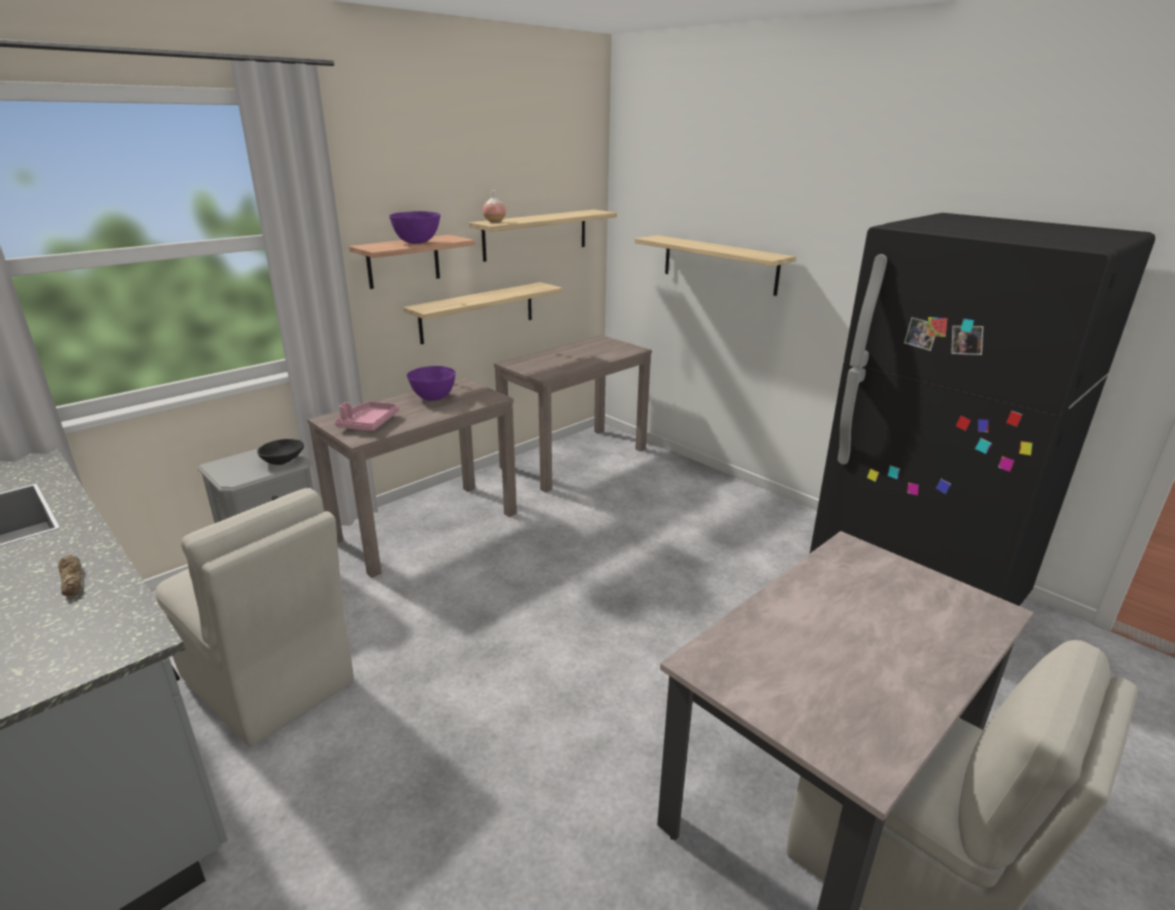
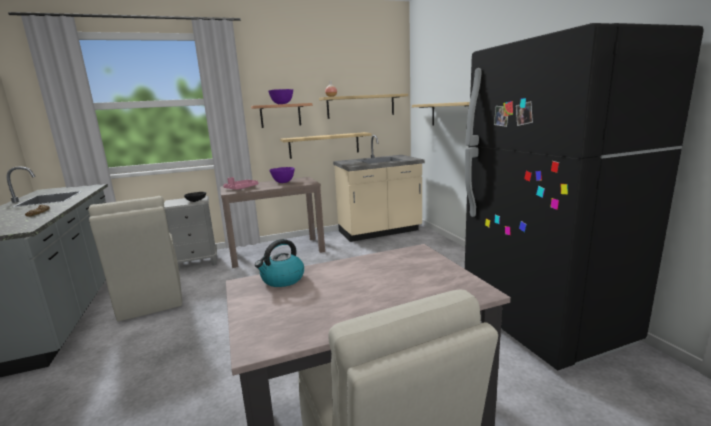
camera: 25 degrees right, 10 degrees down
brown console table [494,335,652,493] -> beige counter [333,135,425,242]
none -> kettle [255,239,304,287]

